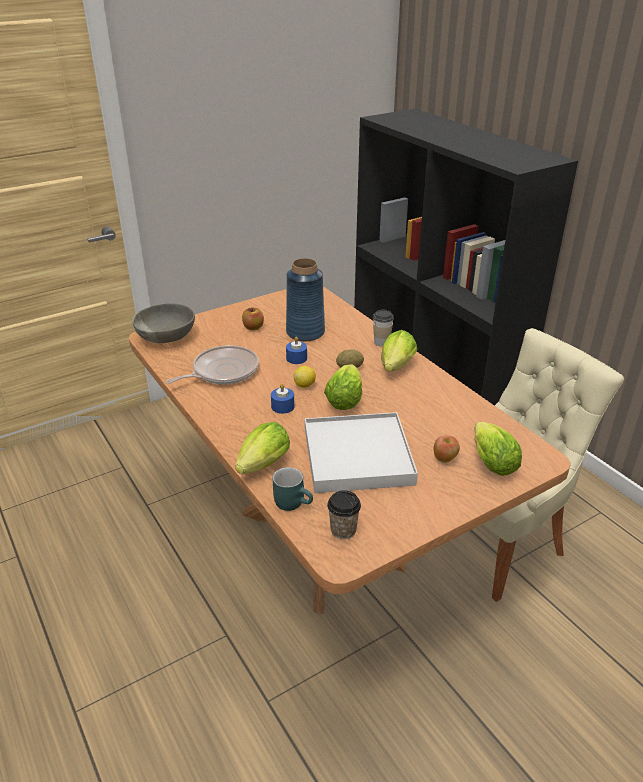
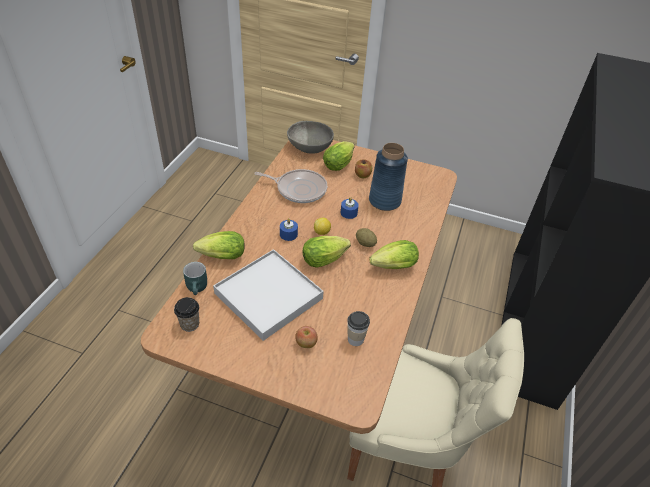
camera: 50 degrees right, 10 degrees up
cup [373,310,394,347] -> cup moved to [347,311,370,346]
lettuce [474,422,522,476] -> lettuce moved to [323,141,355,171]

